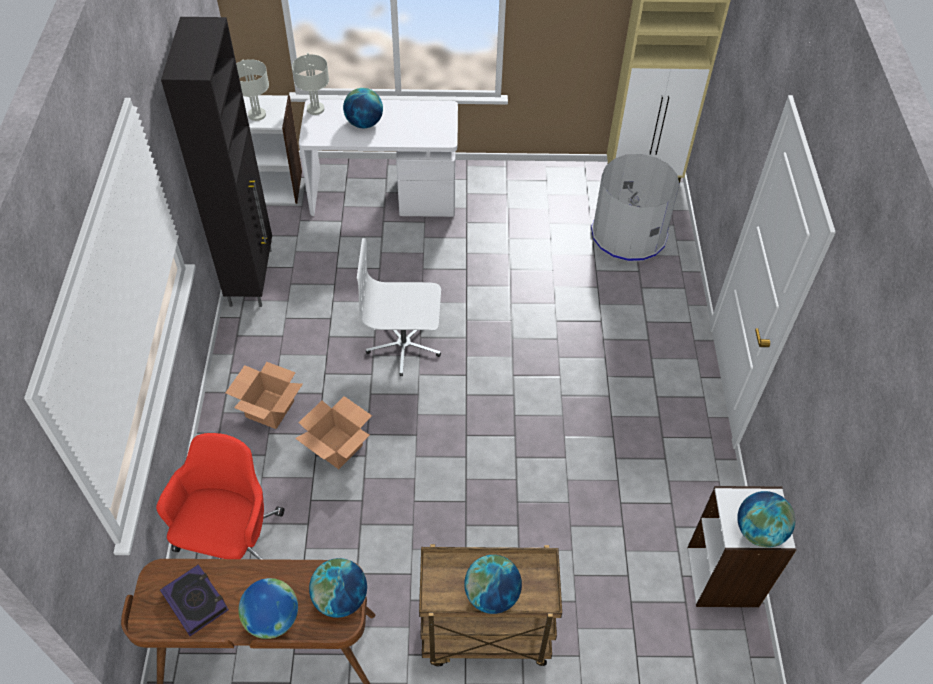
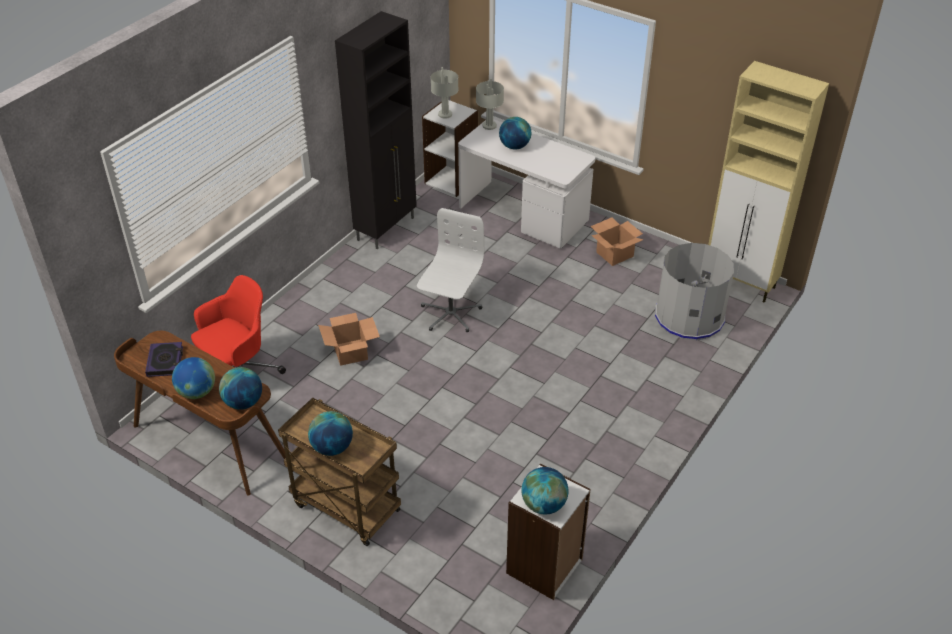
camera: 35 degrees right, 10 degrees down
cardboard box [225,362,303,429] -> cardboard box moved to [591,217,644,266]
white office chair [357,238,441,376] -> white office chair turned 75 degrees clockwise [417,208,484,332]

